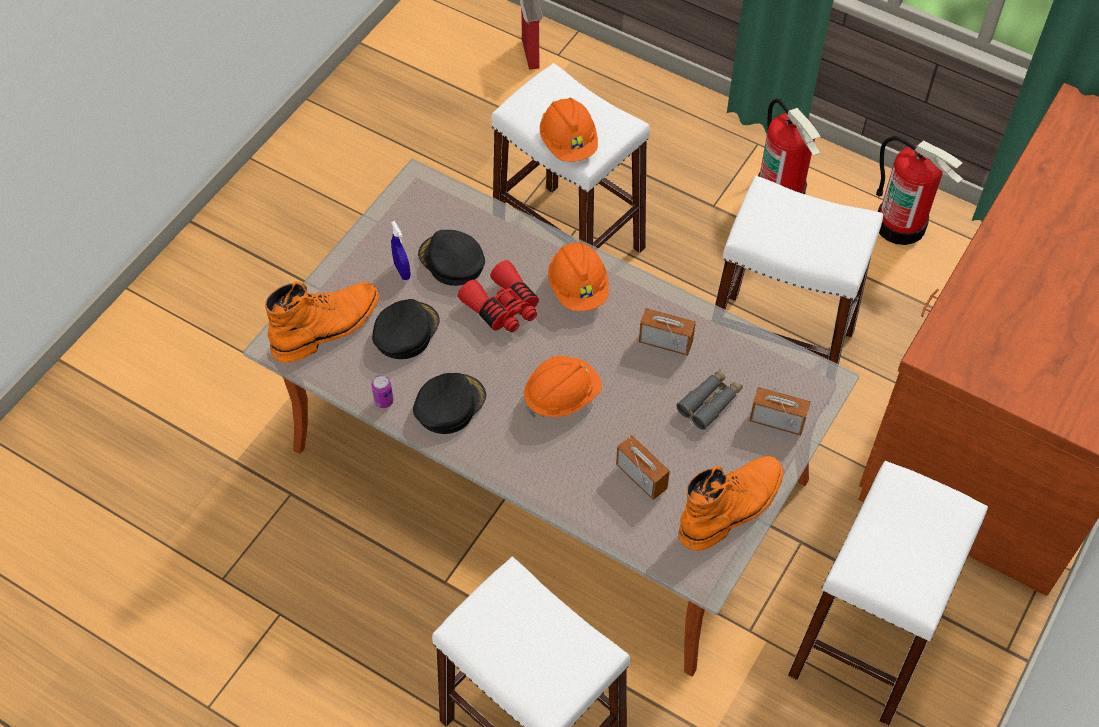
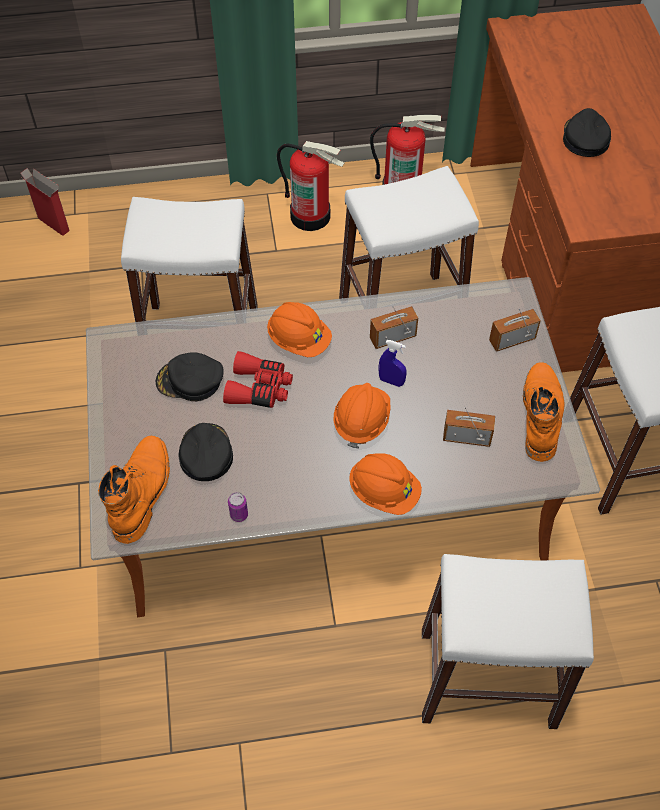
camera: 40 degrees left, 0 degrees up
blue spray bottle [391,221,411,280] -> blue spray bottle moved to [379,340,407,387]
black cap [413,372,486,434] -> black cap moved to [563,108,611,157]
orange hard hat [540,98,598,162] -> orange hard hat moved to [349,453,422,515]
grey binoculars [676,369,743,430] -> none

